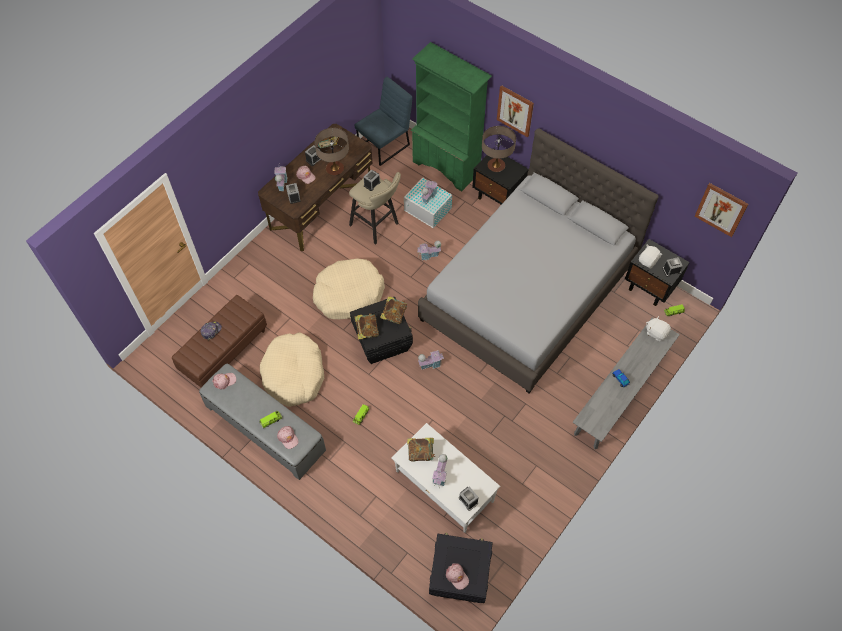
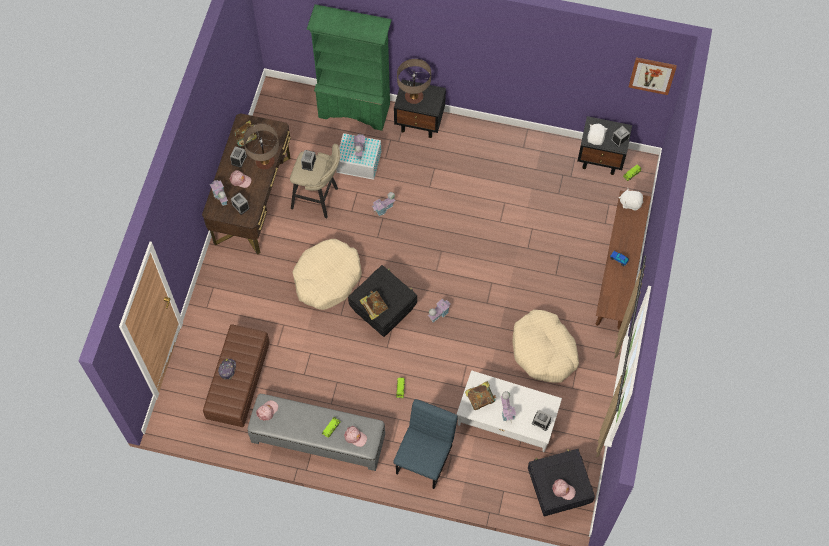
camera: 25 degrees left, 5 degrees up
beige dog bed [260,332,324,407] -> beige dog bed moved to [513,310,579,383]
blue chair [355,77,412,166] -> blue chair moved to [393,399,458,489]
book [380,296,407,324] -> none
grey bed [418,128,658,393] -> none
picture [497,85,534,137] -> none
grey bench [573,318,680,449] -> brown bench [595,190,651,330]

